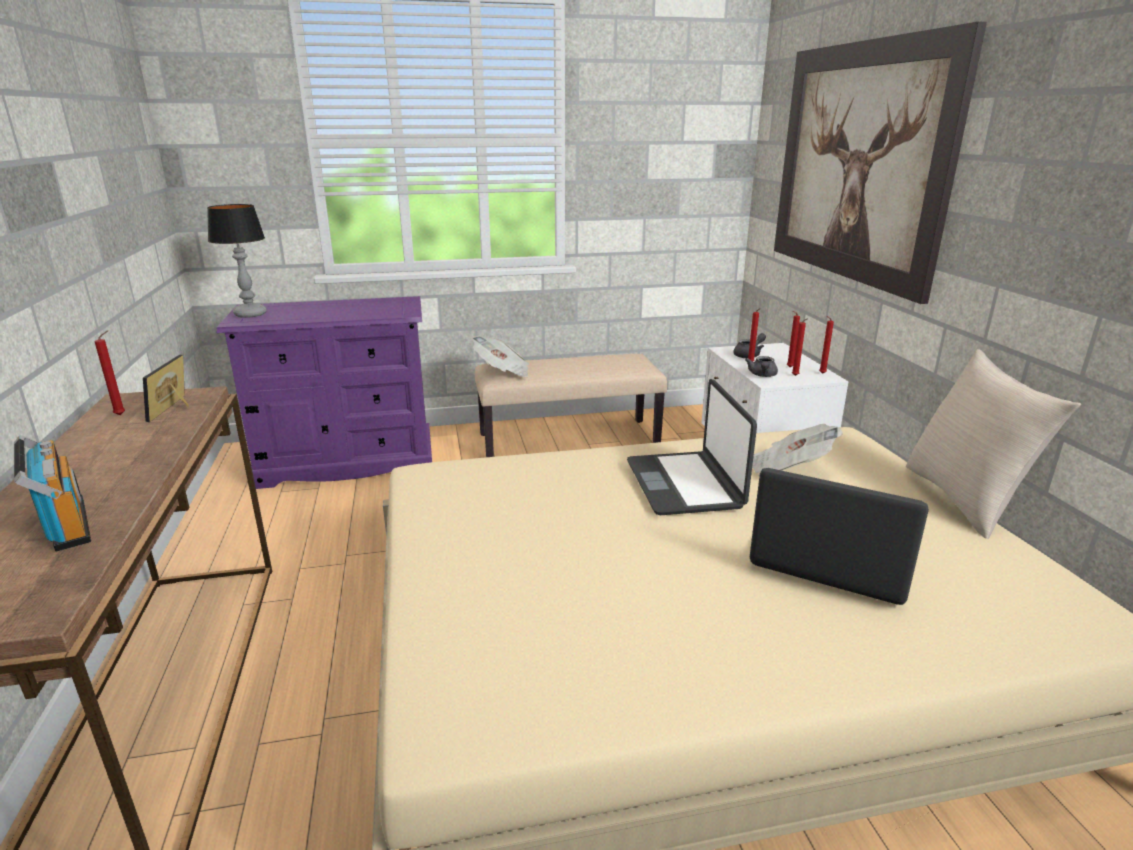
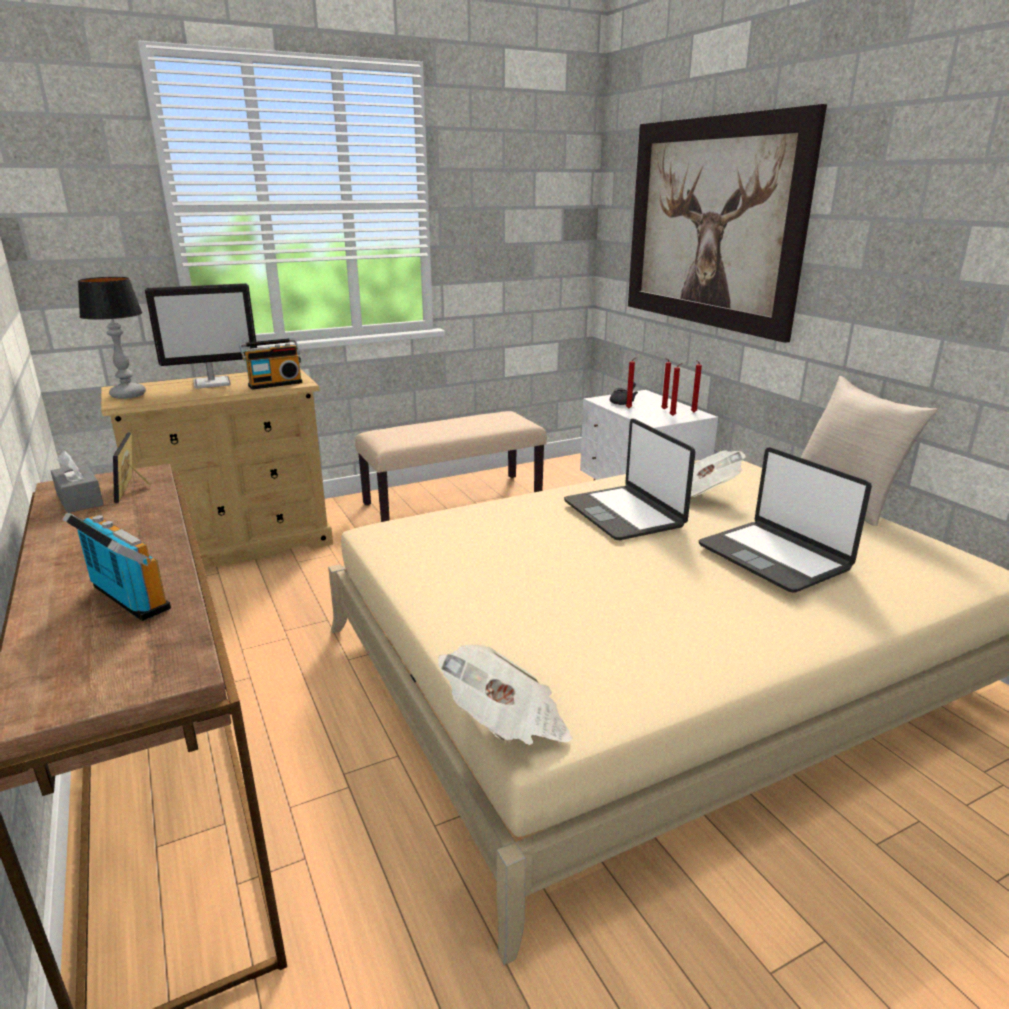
camera: 15 degrees left, 0 degrees up
red candle [94,331,125,415] -> grey tissue box [51,451,104,513]
purple dresser [216,296,432,489] -> beige dresser [101,369,333,568]
newspaper [472,336,529,377] -> newspaper moved to [438,645,572,745]
grey teapot [745,356,778,377] -> none
laptop [750,468,929,605] -> laptop turned 135 degrees counterclockwise [699,447,872,593]
none -> monitor [145,283,257,389]
none -> radio [239,338,302,390]

